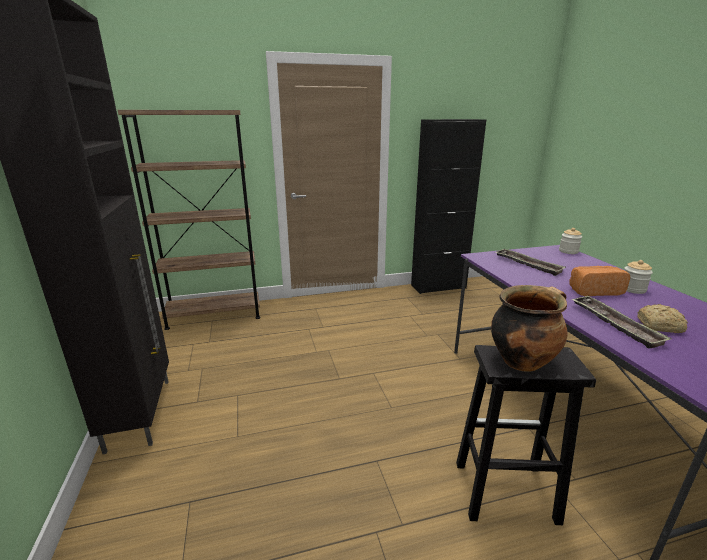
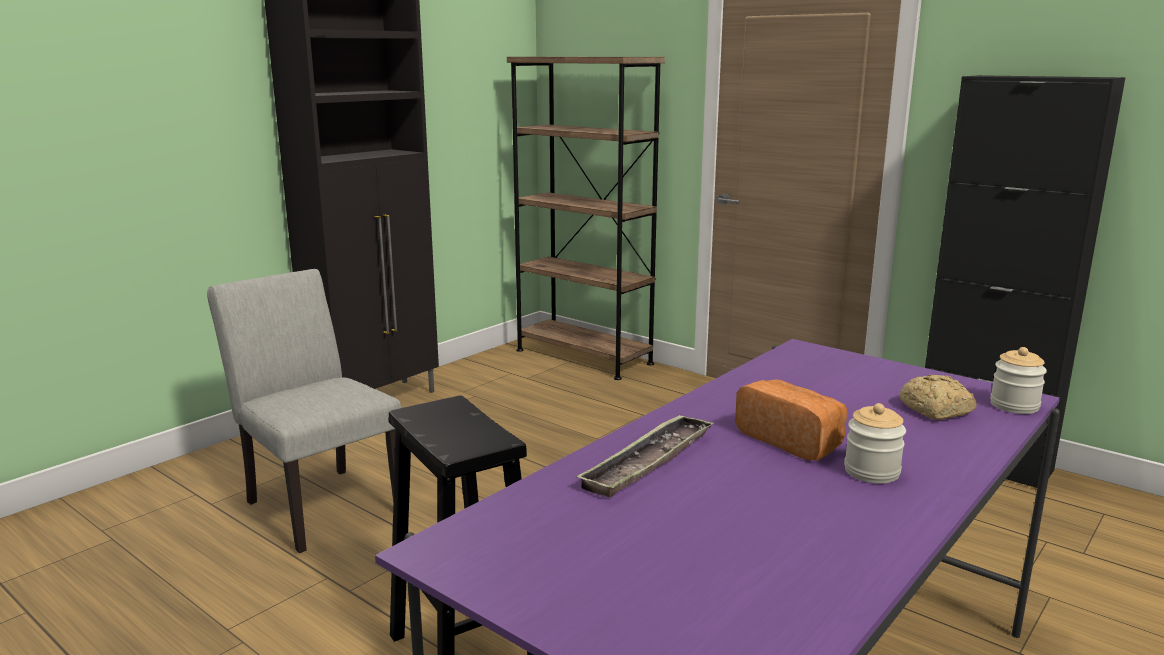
camera: 55 degrees right, 5 degrees down
cooking pot [491,285,567,372] -> none
tray [495,249,566,276] -> none
bread [638,304,688,333] -> bread moved to [899,375,977,420]
none -> grey chair [207,269,401,553]

